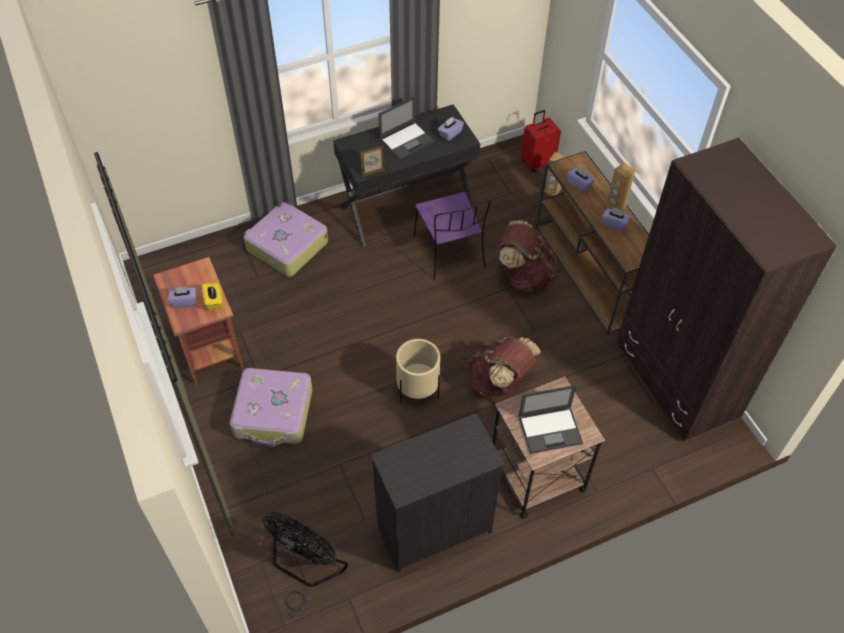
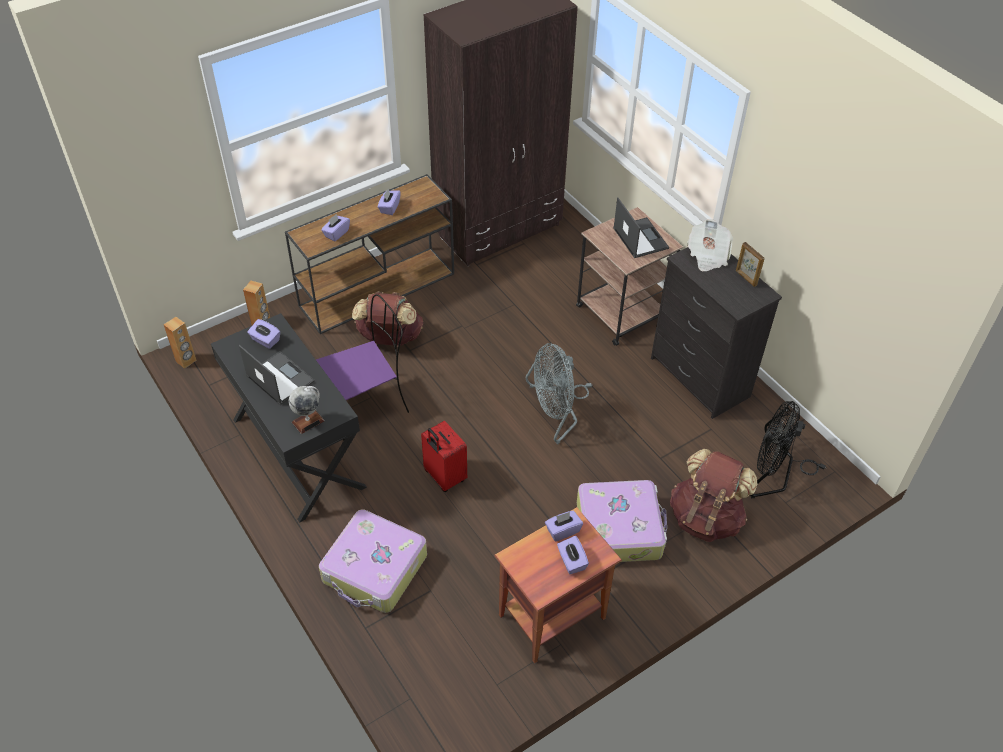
camera: 100 degrees left, 5 degrees down
yellow tissue box [202,283,222,311] -> purple tissue box [545,511,583,542]
picture frame [360,145,385,177] -> picture frame moved to [736,242,765,287]
beige planter [396,339,440,404] -> grey fan [526,343,593,444]
brown backpack [468,337,541,398] -> brown backpack moved to [670,449,757,542]
red suitcase [521,110,561,172] -> red suitcase moved to [421,421,467,492]
brown speaker [606,162,635,211] -> brown speaker moved to [164,317,197,369]
none -> globe [289,386,325,434]
none -> newspaper [687,219,733,272]

